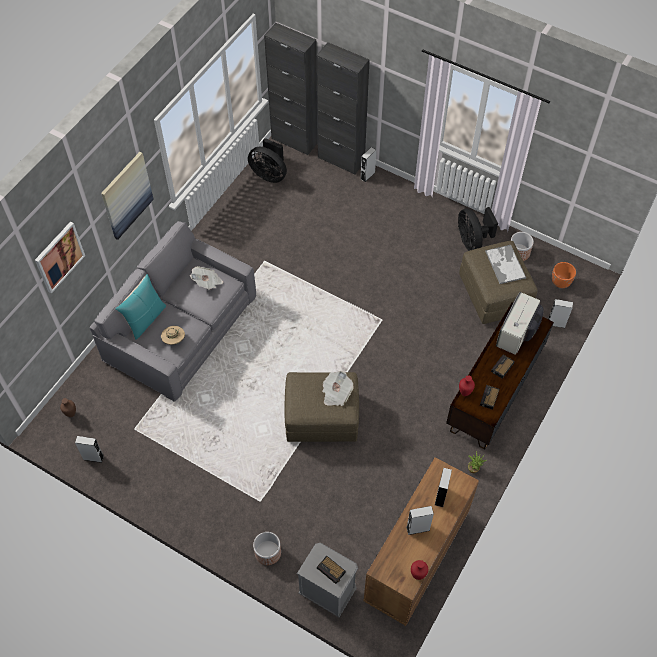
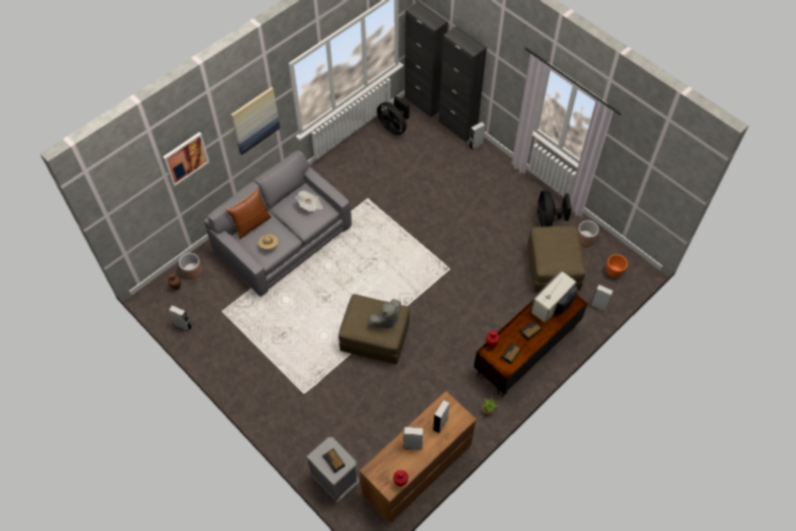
camera: 15 degrees right, 0 degrees up
turquoise pillow [116,274,166,340] -> brown pillow [225,188,271,239]
planter [253,532,281,565] -> planter moved to [179,253,202,279]
newspaper [322,371,354,406] -> grey plush toy [369,299,401,329]
tray [485,245,526,284] -> none

